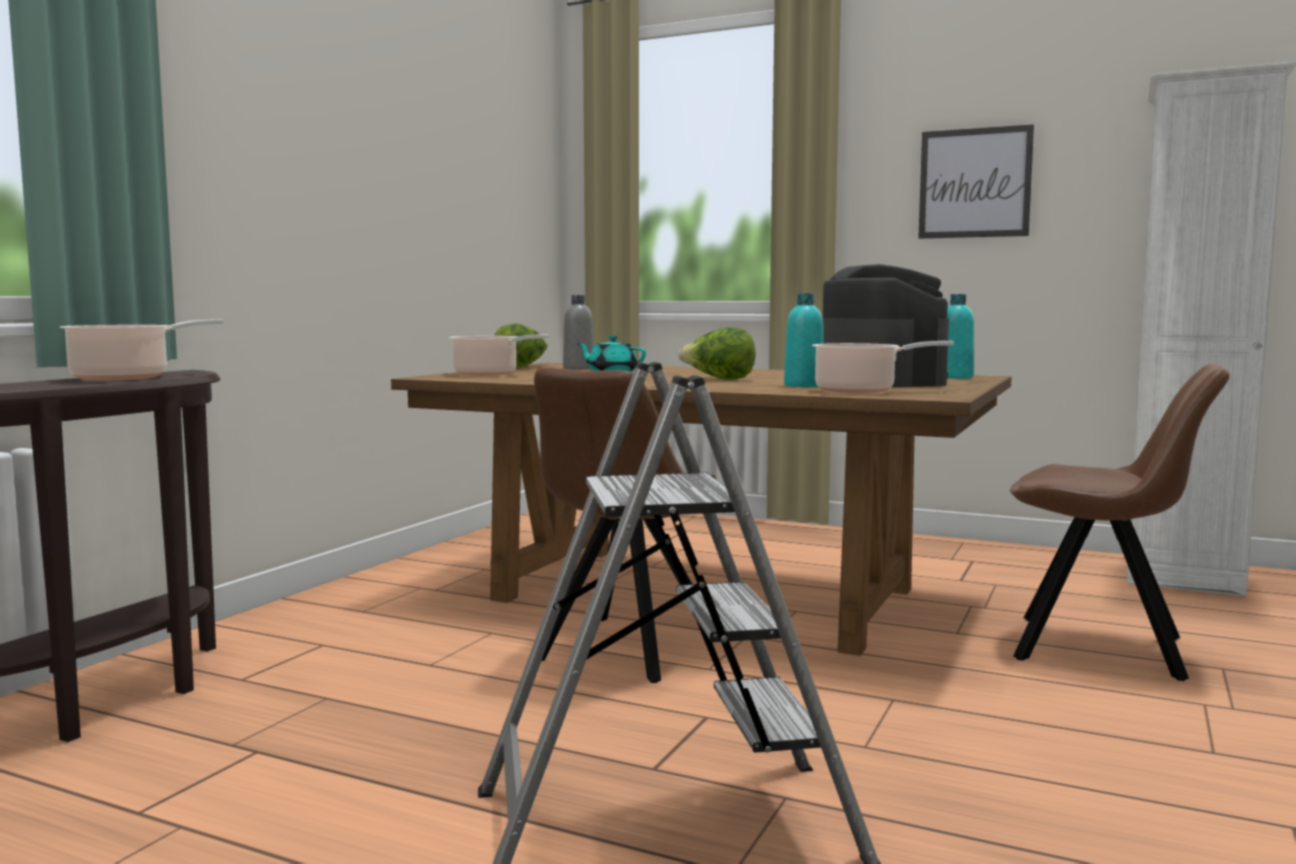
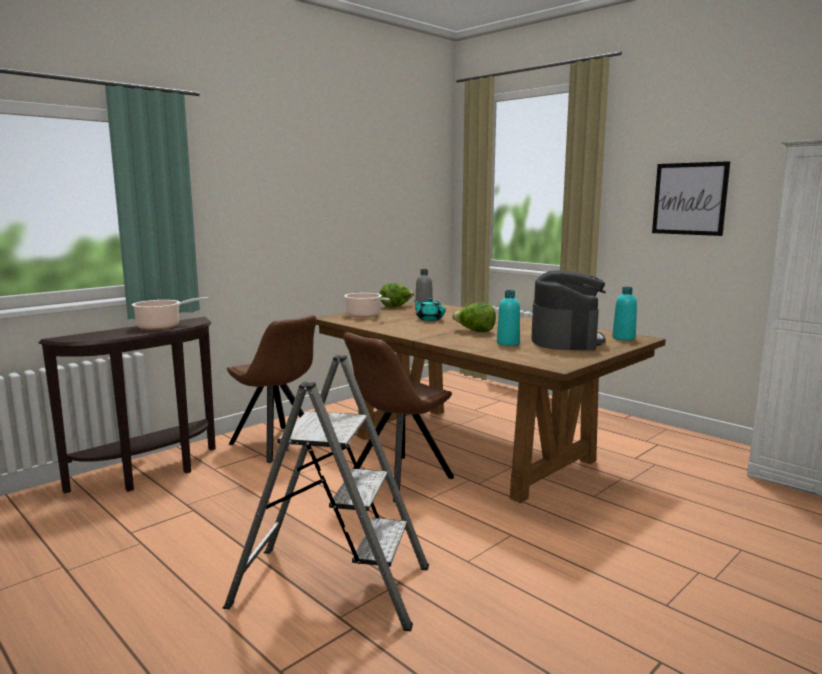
camera: 20 degrees right, 5 degrees up
cooking pot [812,341,954,393] -> none
brown chair [1010,364,1230,681] -> brown chair moved to [227,315,316,463]

